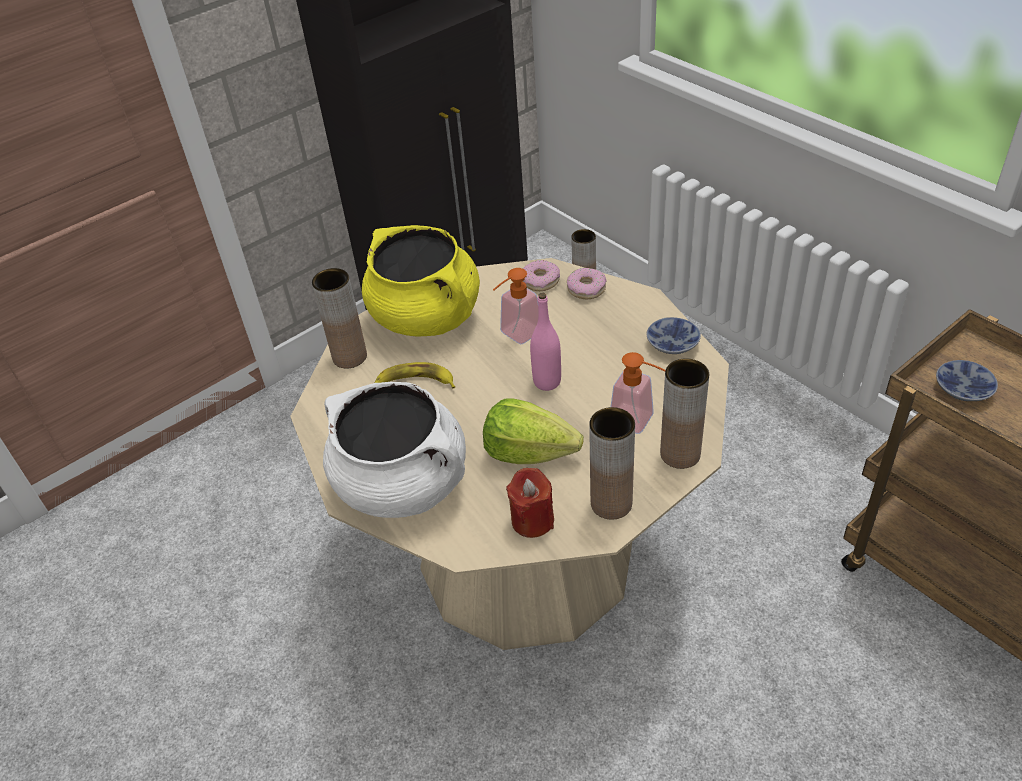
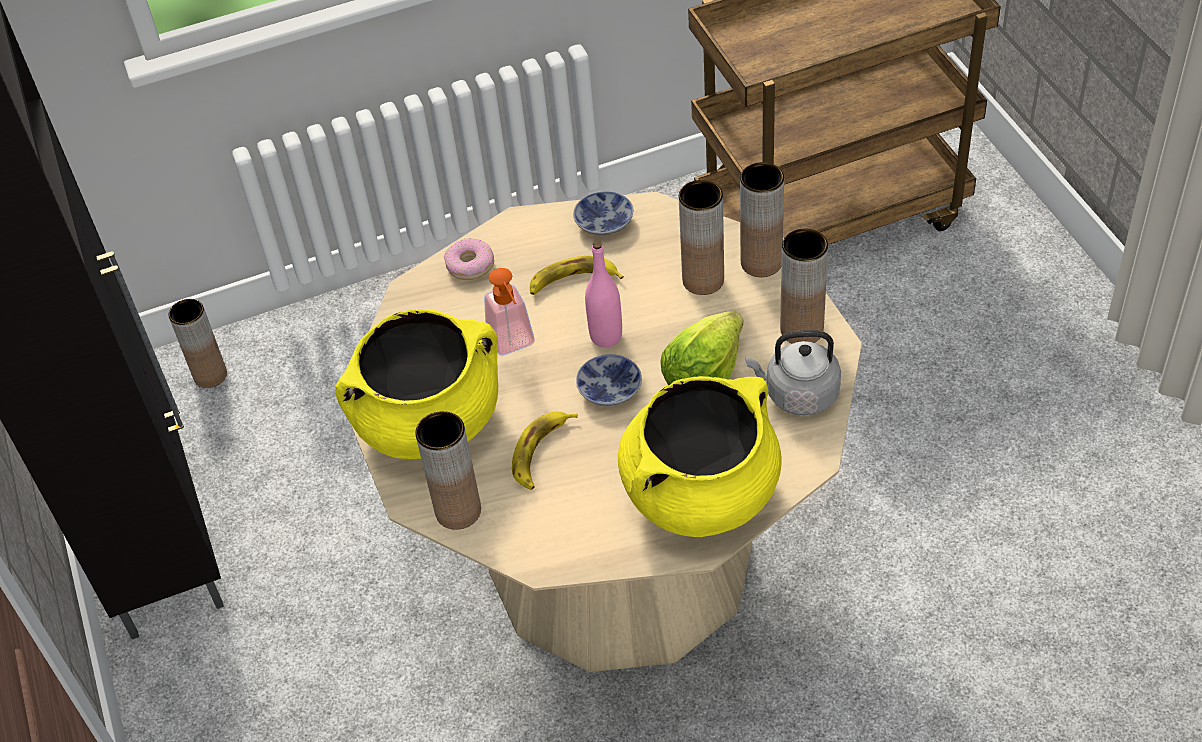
camera: 70 degrees left, 5 degrees up
white cooking pot [323,382,466,518] -> yellow cooking pot [618,376,782,537]
red candle [506,468,554,538] -> grey kettle [745,330,841,416]
donut [523,260,560,291] -> none
soap dispenser [611,352,665,434] -> brown vase [679,180,724,295]
bowl [936,360,998,401] -> bowl moved to [576,354,642,406]
none -> banana [530,256,624,295]

